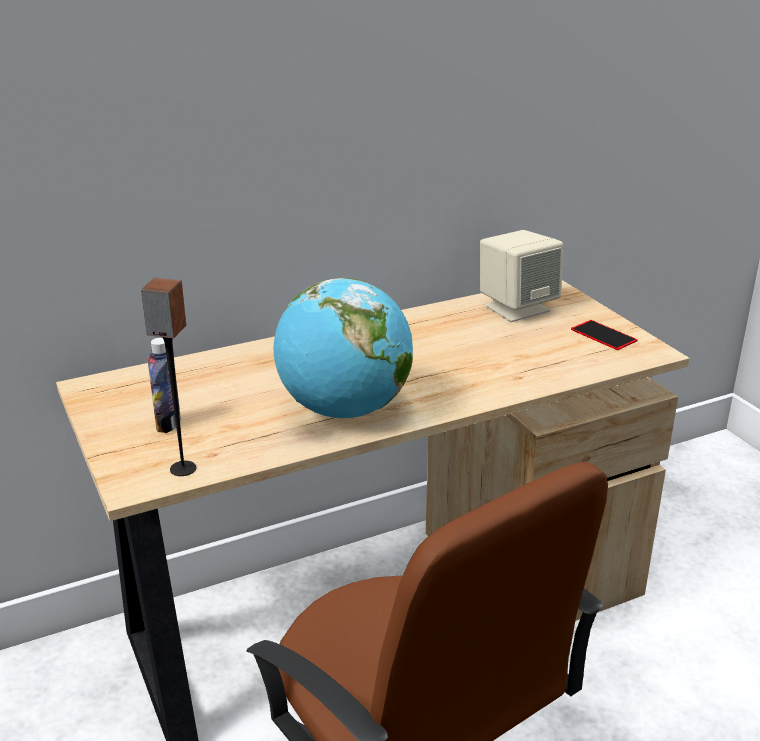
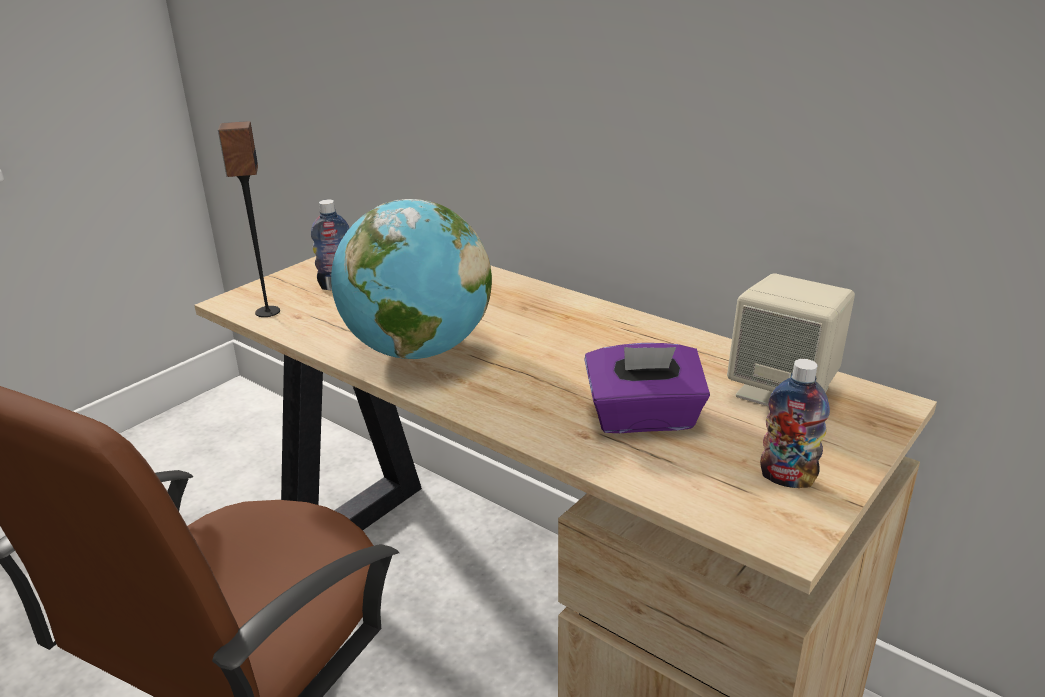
camera: 65 degrees right, 0 degrees up
phone [571,320,637,350] -> bottle [760,359,830,488]
none -> purple tissue box [584,343,710,433]

